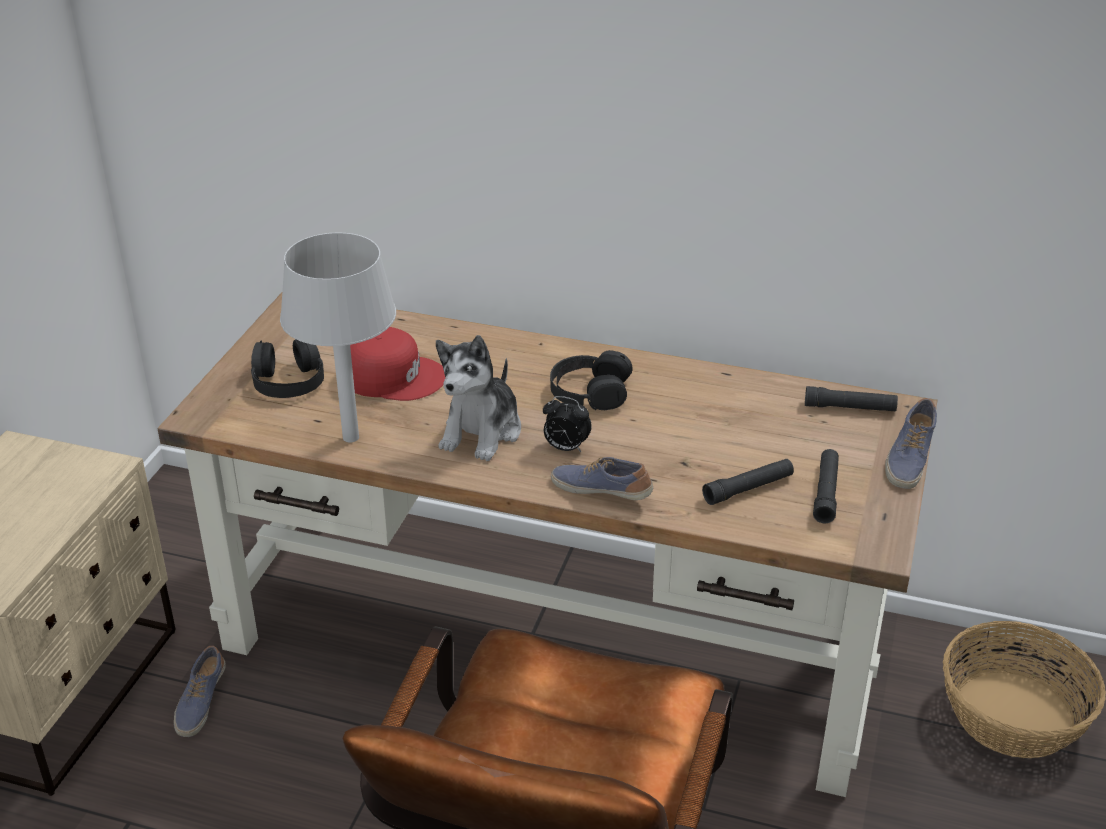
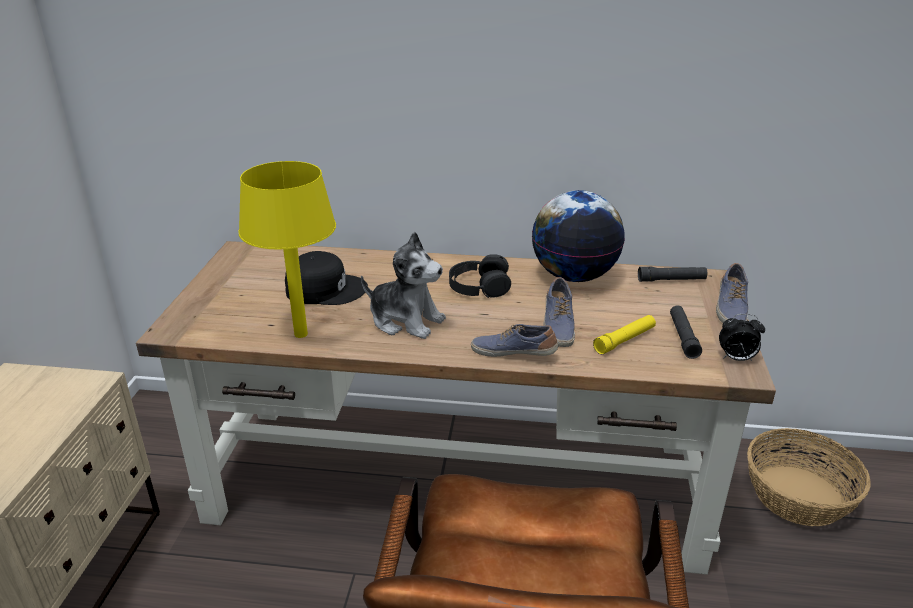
camera: 10 degrees left, 5 degrees down
shoe [174,646,226,737] -> shoe moved to [543,277,575,347]
black headphones [251,339,324,398] -> none
grey table lamp [280,232,396,442] -> yellow table lamp [239,161,336,338]
red cap [350,327,445,401] -> black cap [285,251,368,305]
plush toy [436,335,521,461] -> plush toy turned 75 degrees counterclockwise [361,232,446,339]
alarm clock [543,396,592,452] -> alarm clock moved to [719,314,765,361]
black flashlight [702,459,794,505] -> yellow flashlight [593,315,656,354]
none -> globe [532,190,625,282]

